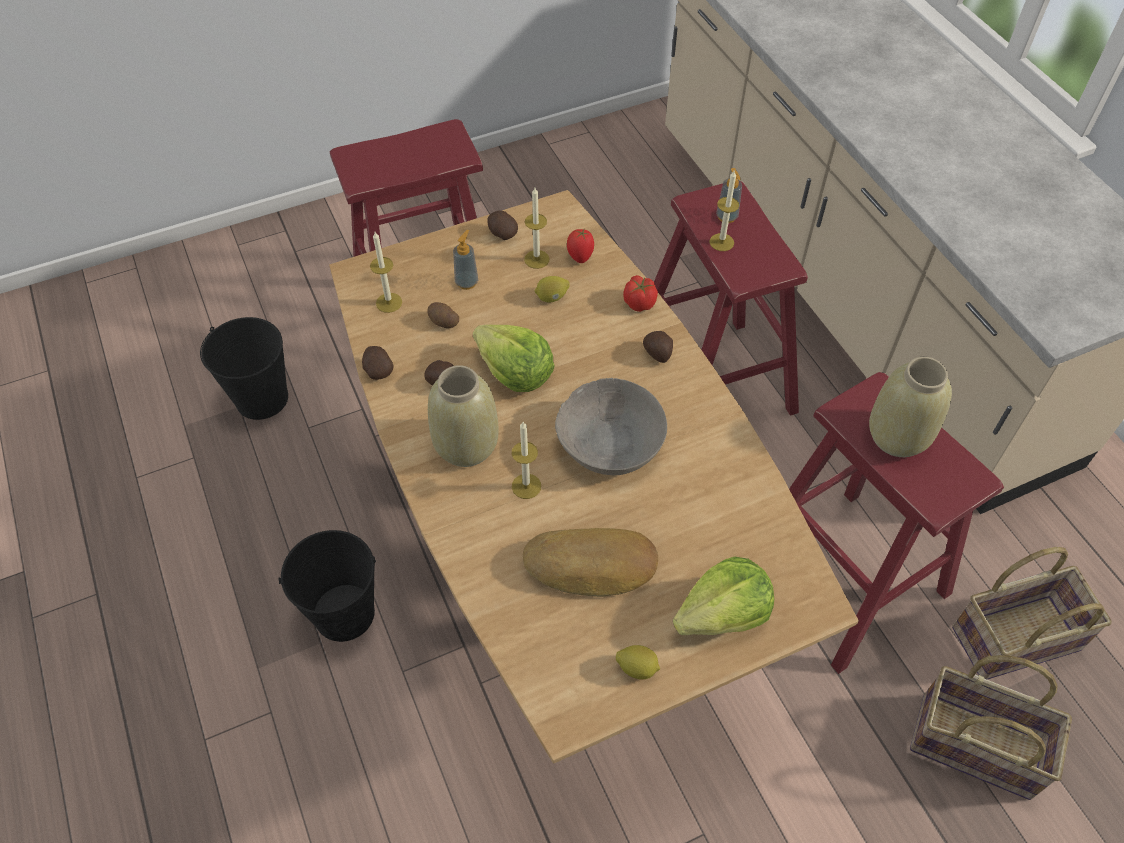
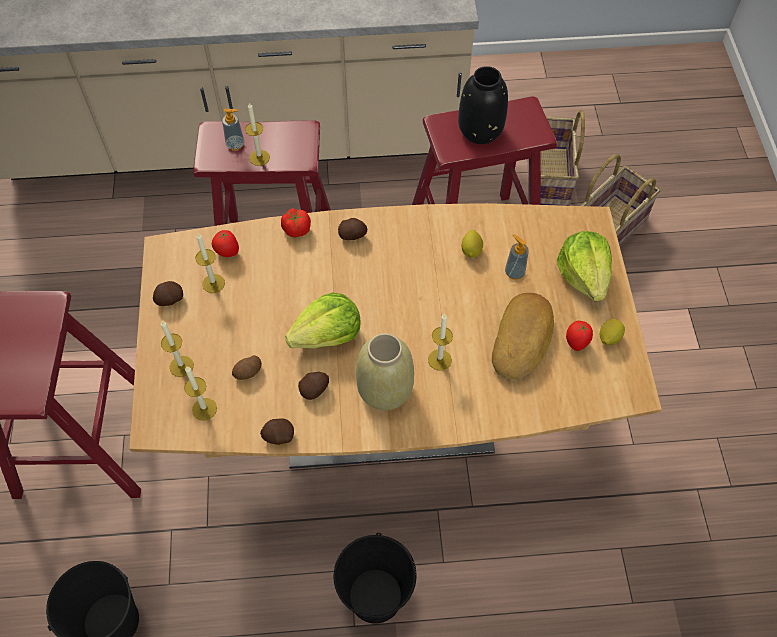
camera: 70 degrees left, 5 degrees up
soap dispenser [453,230,478,290] -> soap dispenser moved to [505,234,529,280]
lemon [535,276,570,303] -> lemon moved to [462,230,483,258]
grey bowl [555,378,667,475] -> none
beige vase [869,357,952,457] -> black vase [458,66,508,144]
none -> candle [161,321,194,377]
none -> tomato [566,321,593,351]

